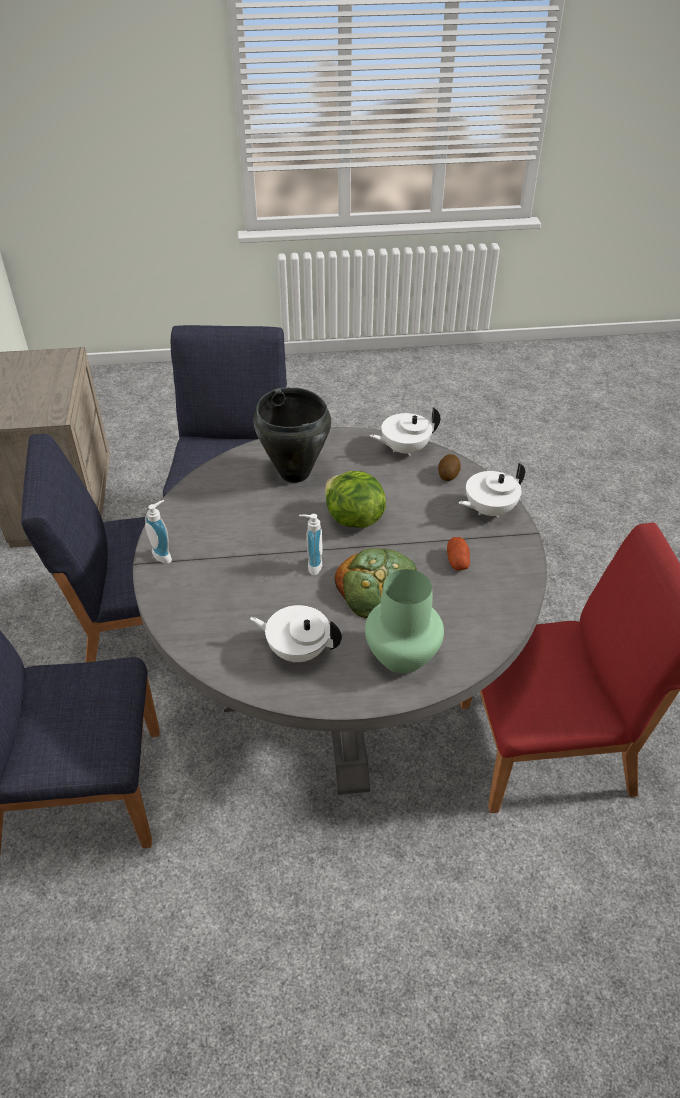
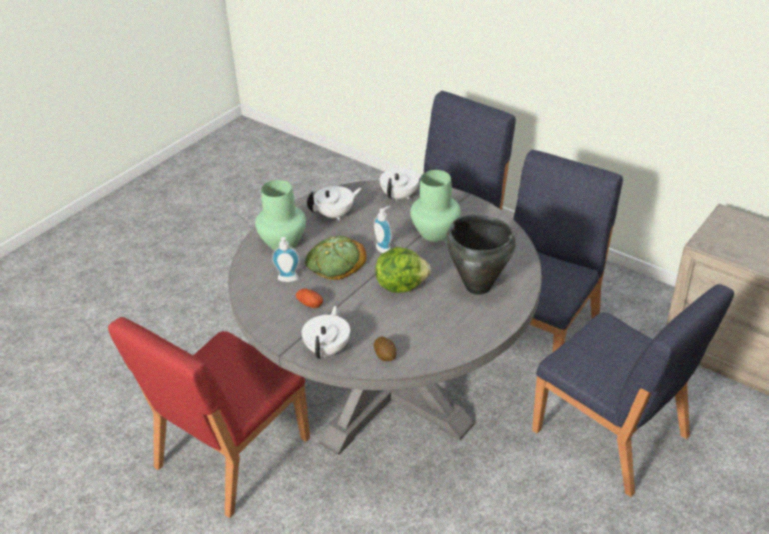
camera: 135 degrees right, 5 degrees down
soap dispenser [145,500,172,564] -> soap dispenser moved to [272,237,300,282]
white teapot [369,407,440,456] -> white teapot moved to [380,163,419,201]
none -> green vase [410,170,461,242]

